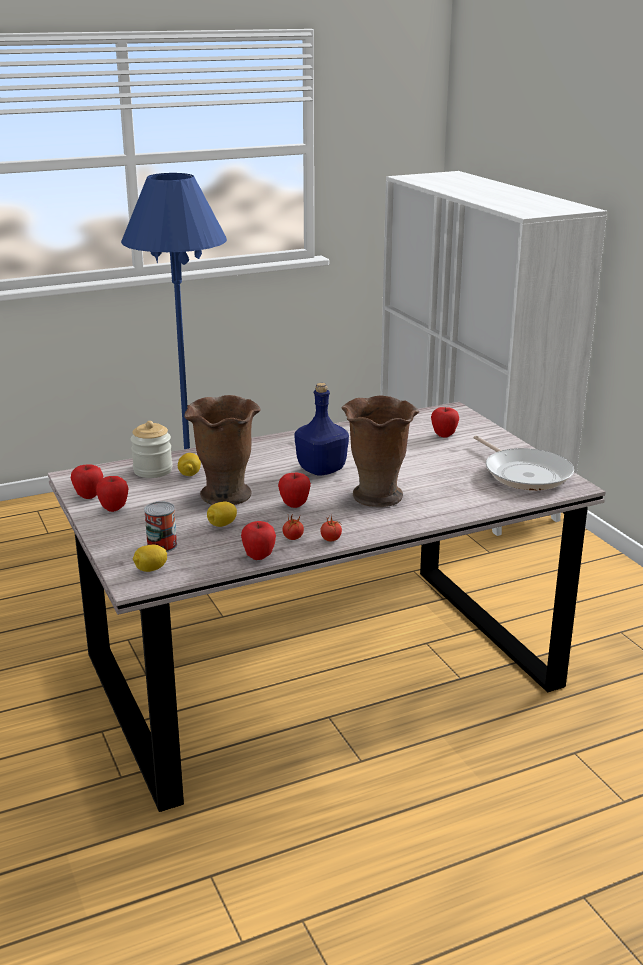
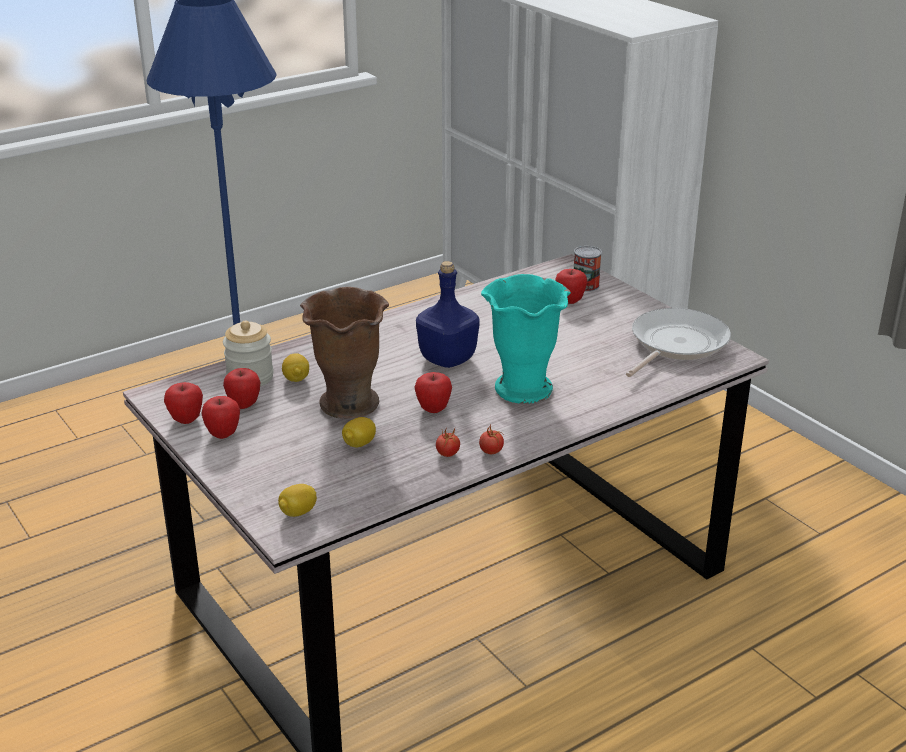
camera: 10 degrees left, 5 degrees up
can [144,501,177,552] -> can moved to [574,246,602,292]
apple [241,521,276,560] -> apple moved to [223,368,260,409]
brown vase [342,396,419,507] -> turquoise vase [481,274,571,404]
frying pan [473,436,574,490] -> frying pan turned 105 degrees counterclockwise [626,308,731,377]

